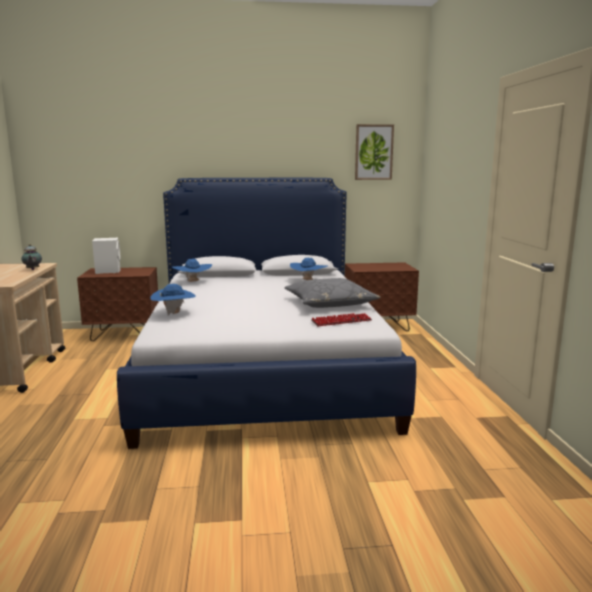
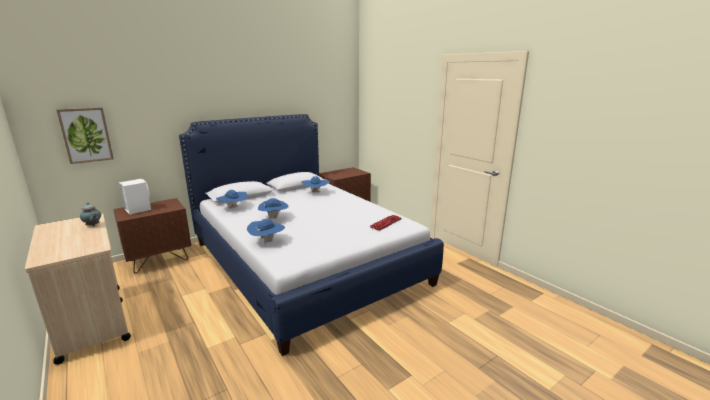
camera: 30 degrees left, 5 degrees up
grey pillow [284,278,381,308] -> none
picture [355,124,394,180] -> picture moved to [57,107,114,164]
none -> blue hat [258,198,288,219]

